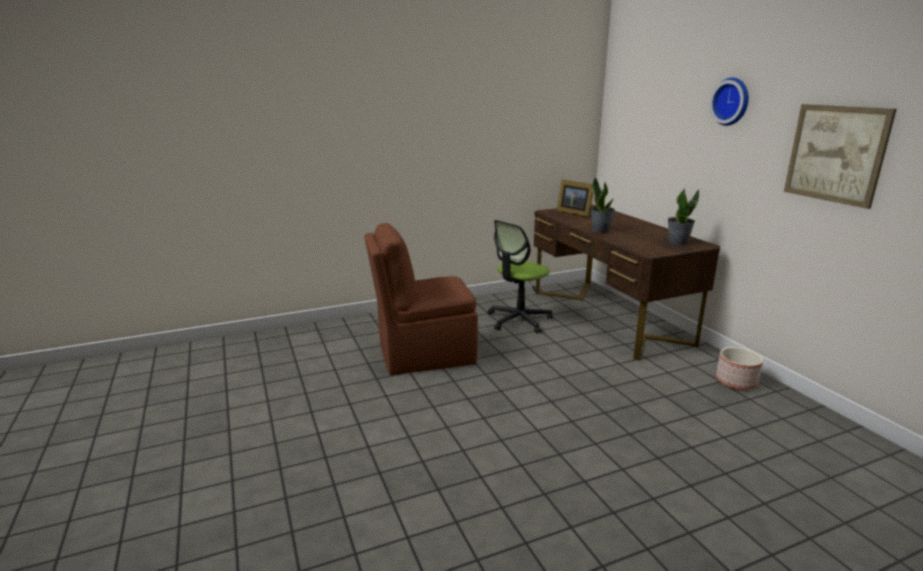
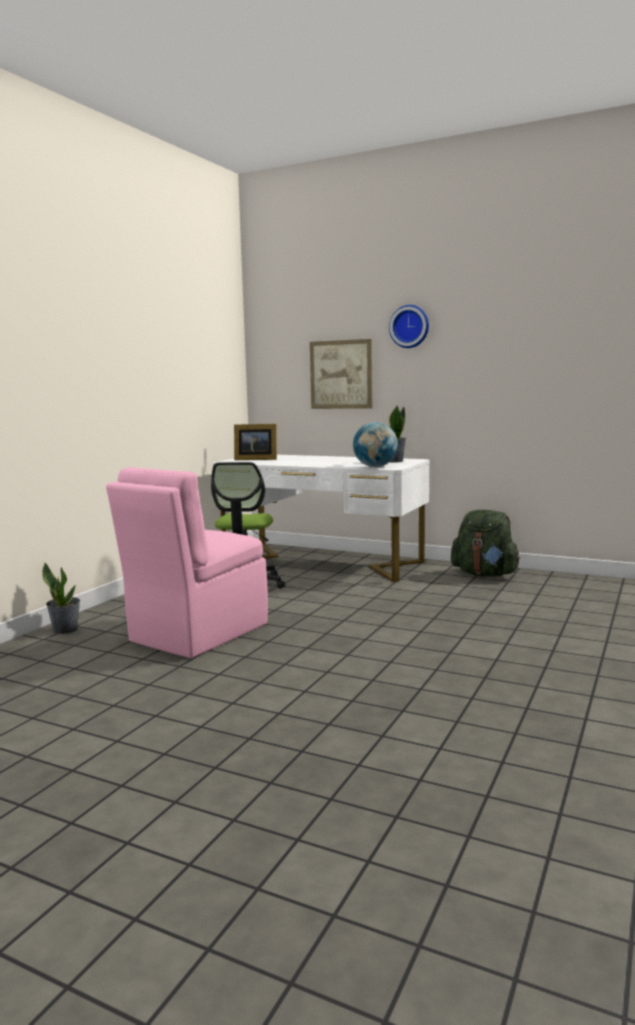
camera: 40 degrees left, 10 degrees down
brown chair [364,223,478,375] -> pink chair [106,467,268,658]
brown desk [534,205,720,360] -> white desk [213,455,430,582]
potted plant [591,177,615,232] -> potted plant moved to [42,562,80,634]
planter [716,347,763,390] -> green backpack [451,510,520,577]
picture [784,104,897,209] -> picture moved to [310,339,372,409]
none -> globe [353,422,398,467]

